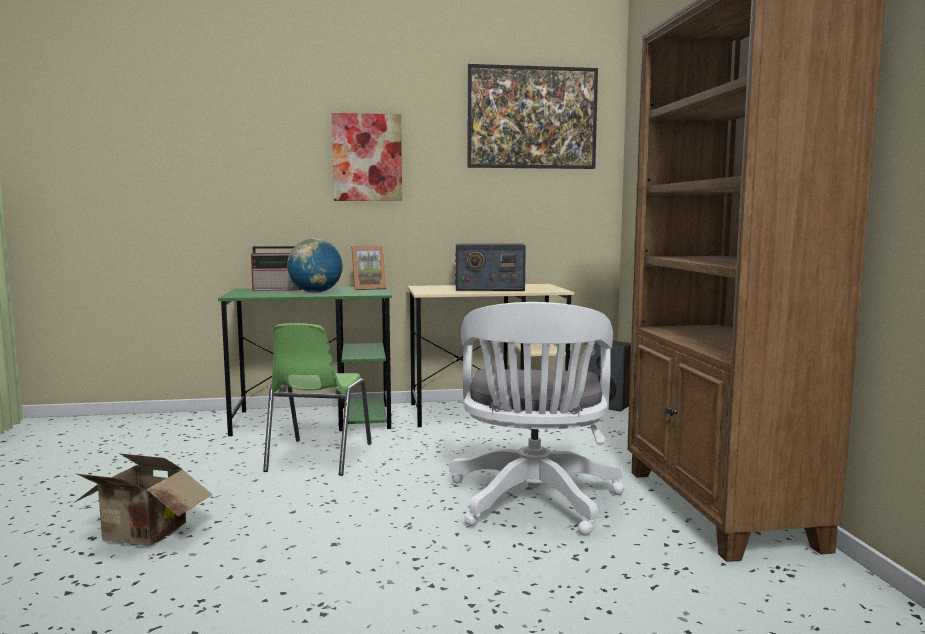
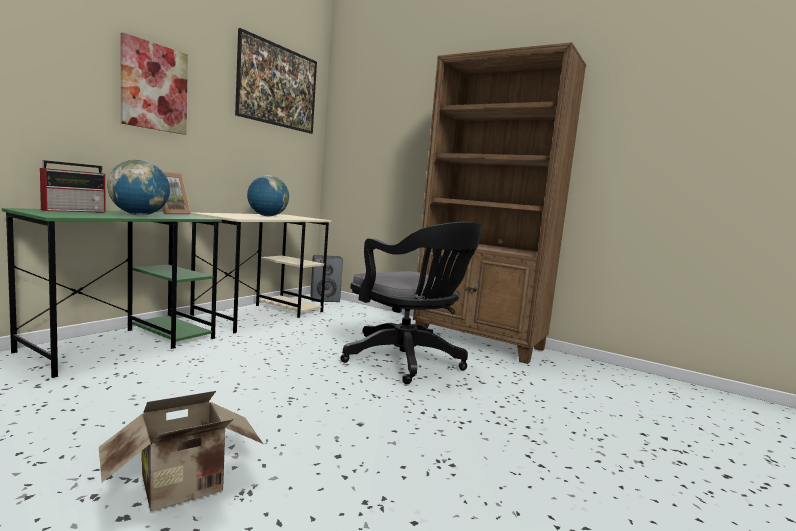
camera: 50 degrees left, 0 degrees up
green chair [263,323,372,476] -> none
white office chair [449,302,624,536] -> black office chair [341,222,482,384]
radio [455,244,526,291] -> globe [247,175,289,216]

